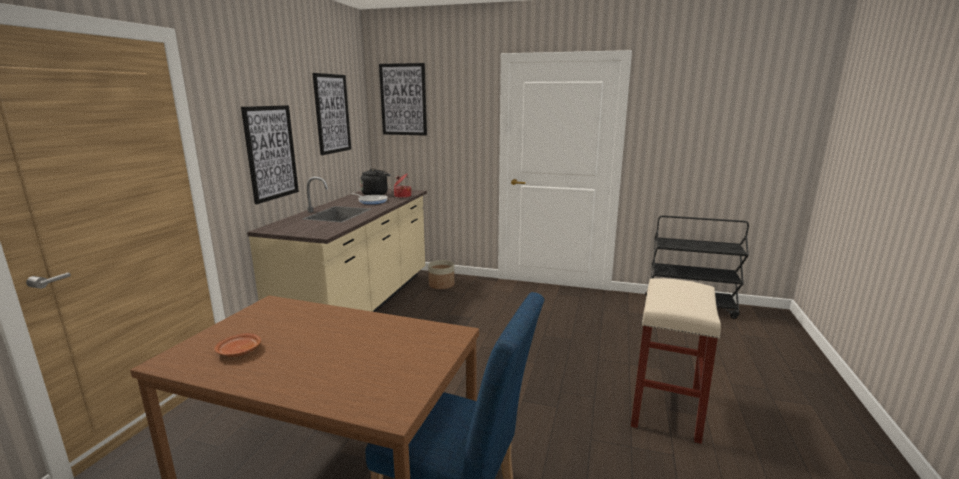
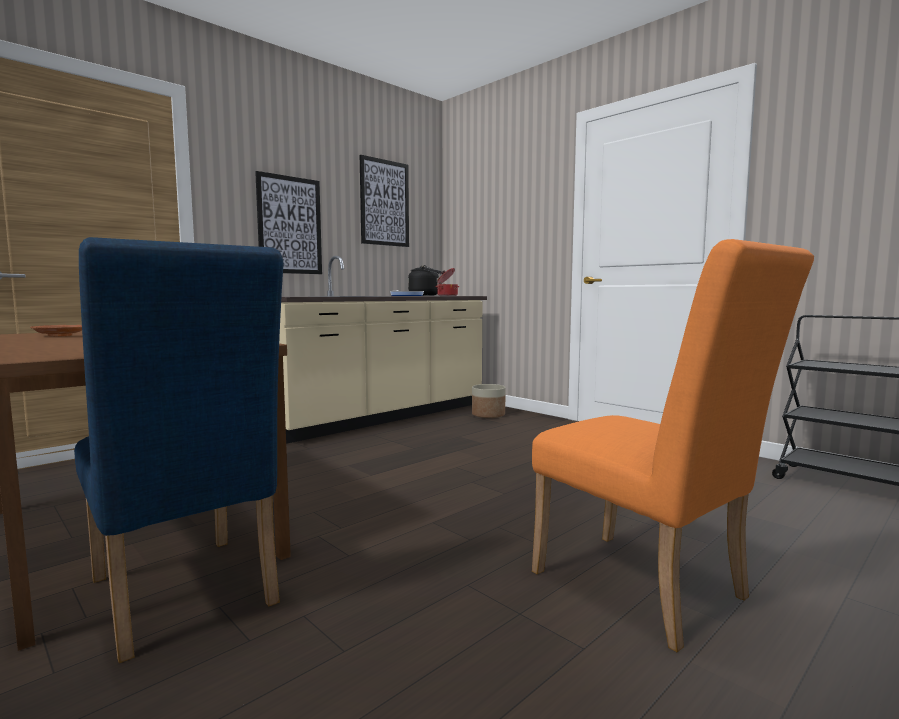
camera: 30 degrees right, 10 degrees down
picture [379,63,427,136] -> none
beige stool [631,278,721,444] -> orange chair [532,239,814,652]

